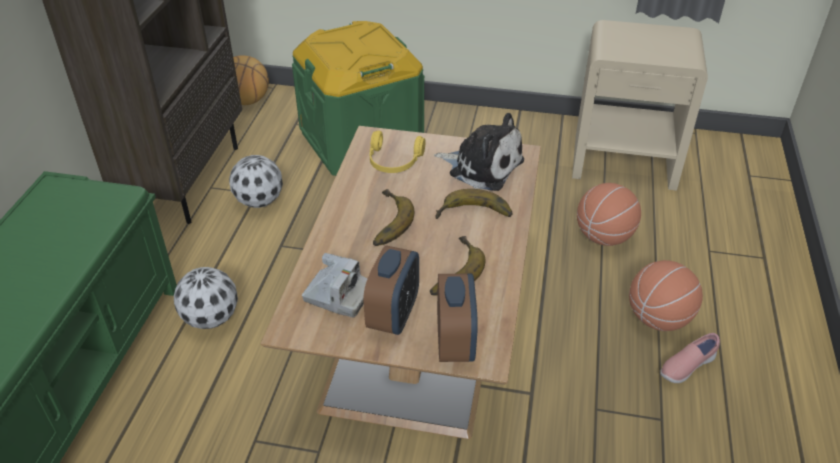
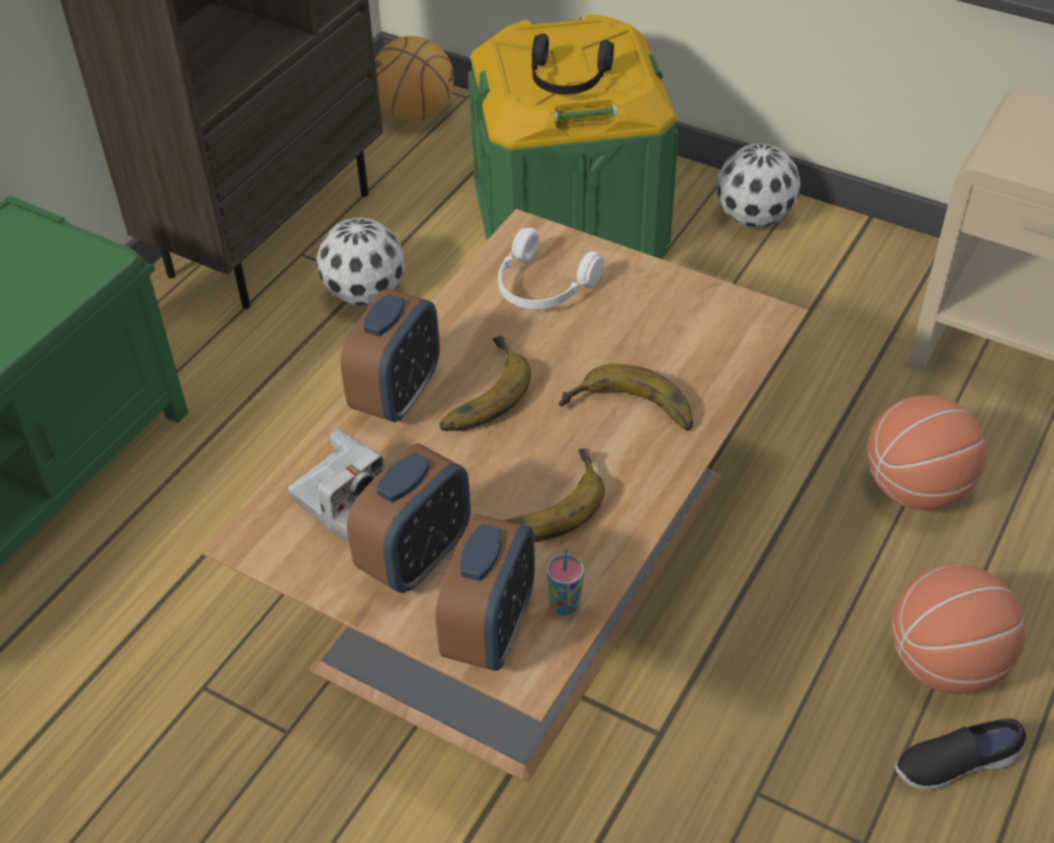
camera: 20 degrees right, 5 degrees up
football [174,267,238,329] -> football moved to [717,144,801,228]
yellow headphones [370,131,425,173] -> white headphones [498,228,604,309]
plush toy [434,113,524,191] -> none
pink shoe [660,333,720,383] -> black shoe [895,719,1026,790]
none -> alarm clock [341,289,440,422]
none -> black headphones [532,34,614,94]
none -> cup [547,548,584,615]

